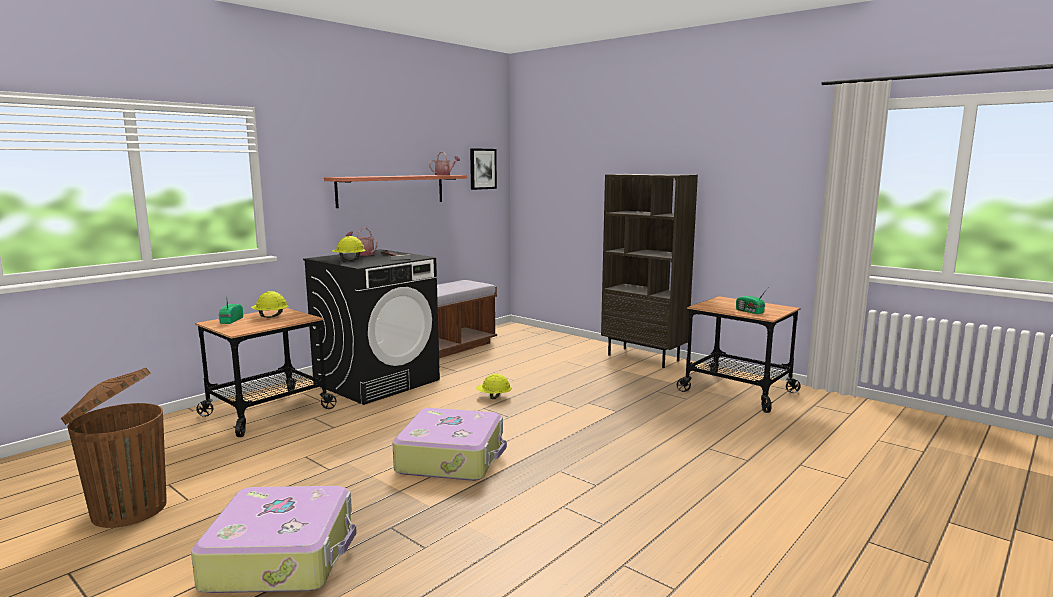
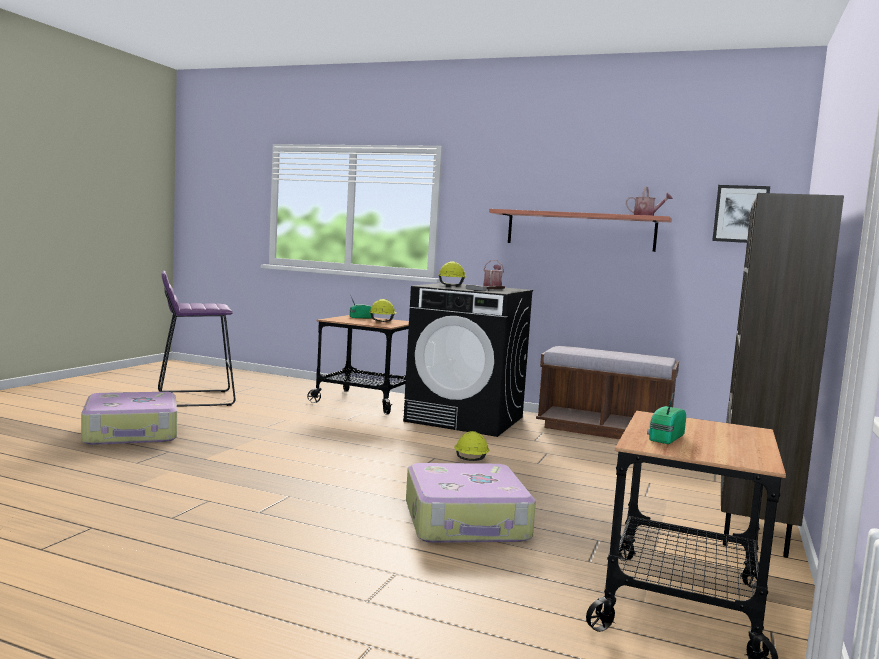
camera: 70 degrees right, 5 degrees down
brown trash can [61,368,166,528] -> purple stool [158,270,235,407]
suitcase [392,408,507,481] -> suitcase moved to [406,463,536,543]

